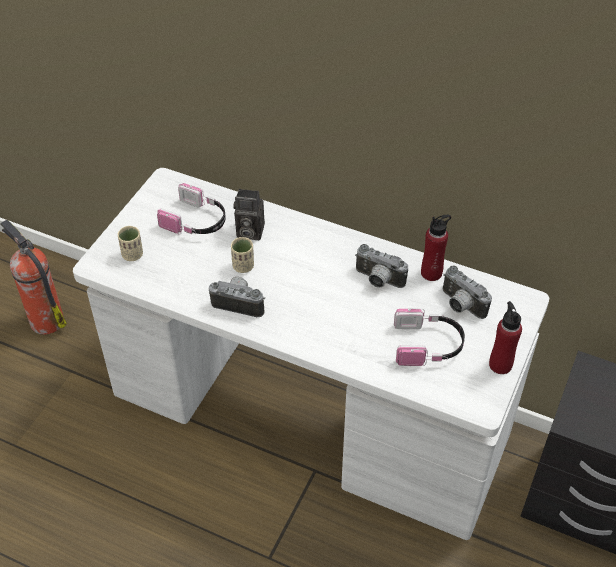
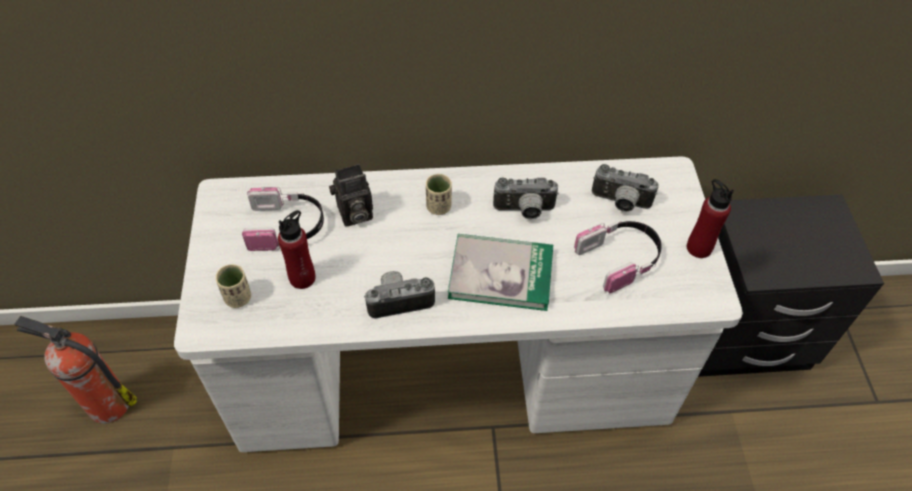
camera: 30 degrees left, 5 degrees up
beige cup [231,237,254,273] -> beige cup moved to [426,174,452,215]
red bottle [421,215,451,281] -> red bottle moved to [278,210,315,289]
none -> book [448,234,553,311]

